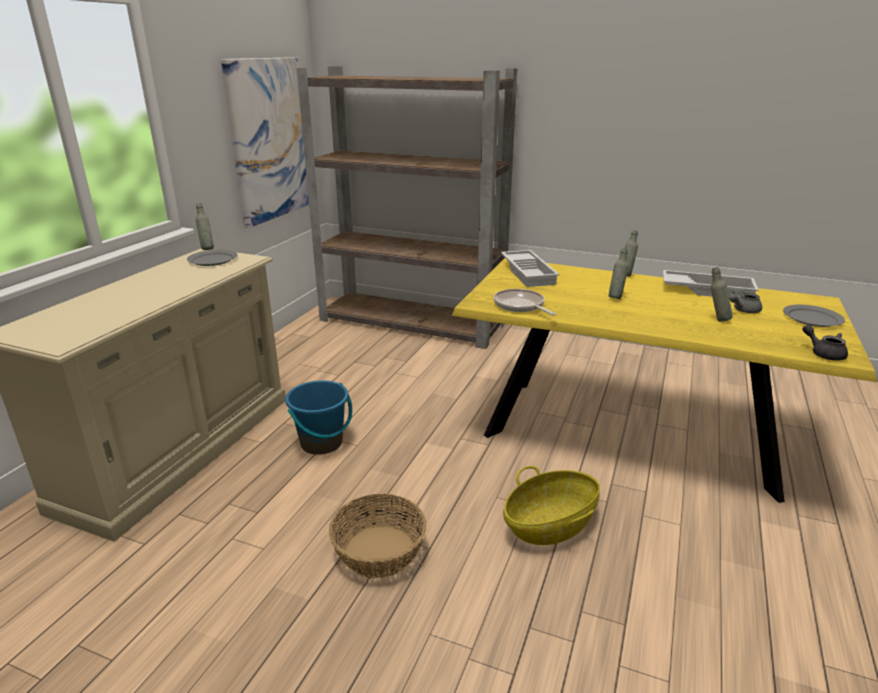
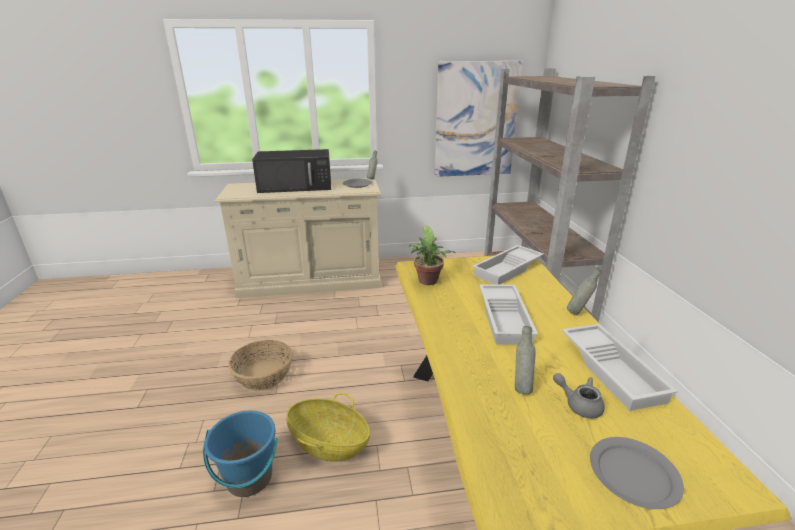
camera: 60 degrees right, 0 degrees up
blue bucket [285,380,352,455] -> blue bucket moved to [203,410,278,497]
frying pan [494,289,556,316] -> potted plant [409,225,455,285]
grey bottle [609,248,628,299] -> white tray [479,285,538,345]
grey teapot [802,325,848,361] -> none
none -> black microwave [252,149,331,193]

